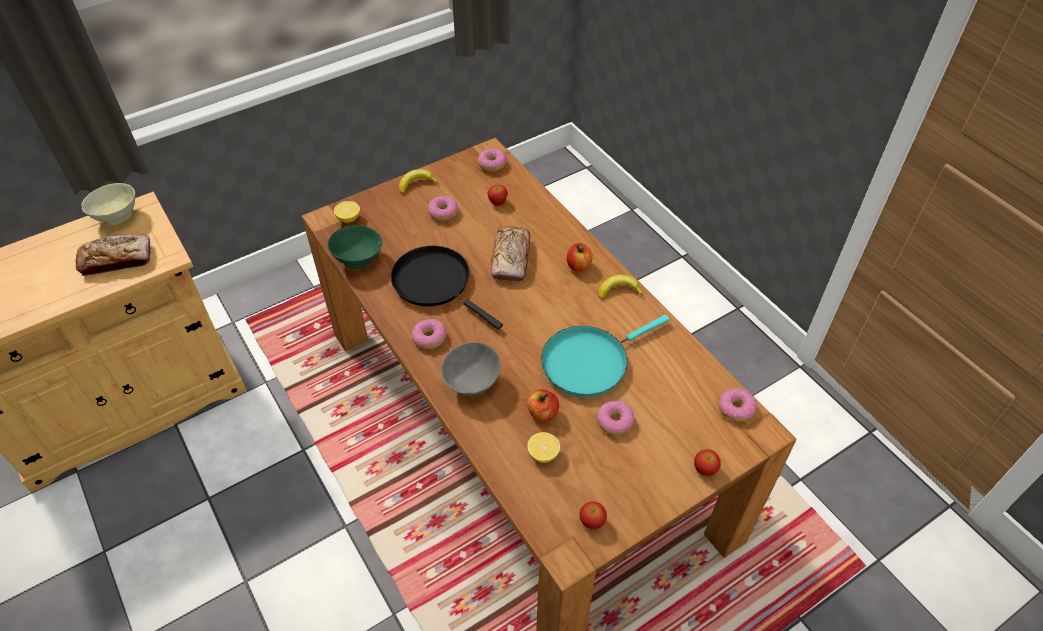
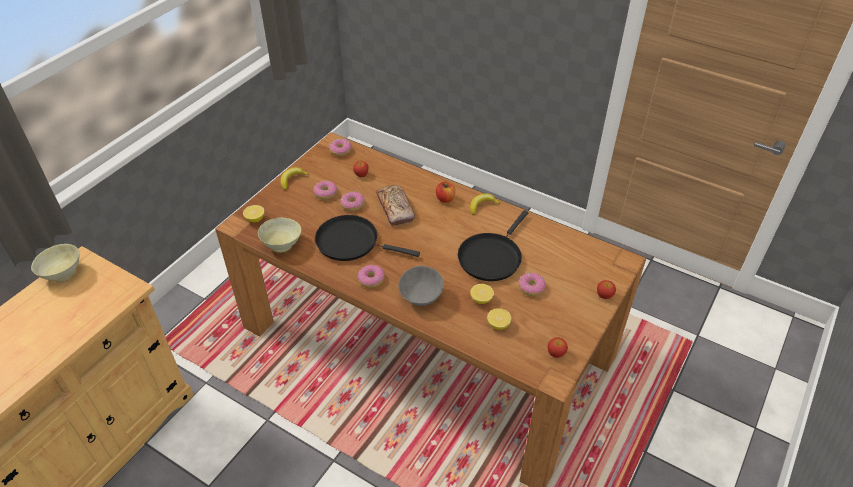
camera: 25 degrees left, 5 degrees down
bread [76,234,151,276] -> none
green bowl [328,225,382,269] -> beige bowl [258,218,301,253]
apple [527,390,559,421] -> lemon [470,284,494,304]
turquoise frying pan [541,315,670,397] -> black frying pan [458,210,528,281]
donut [718,388,757,422] -> donut moved to [340,192,365,211]

